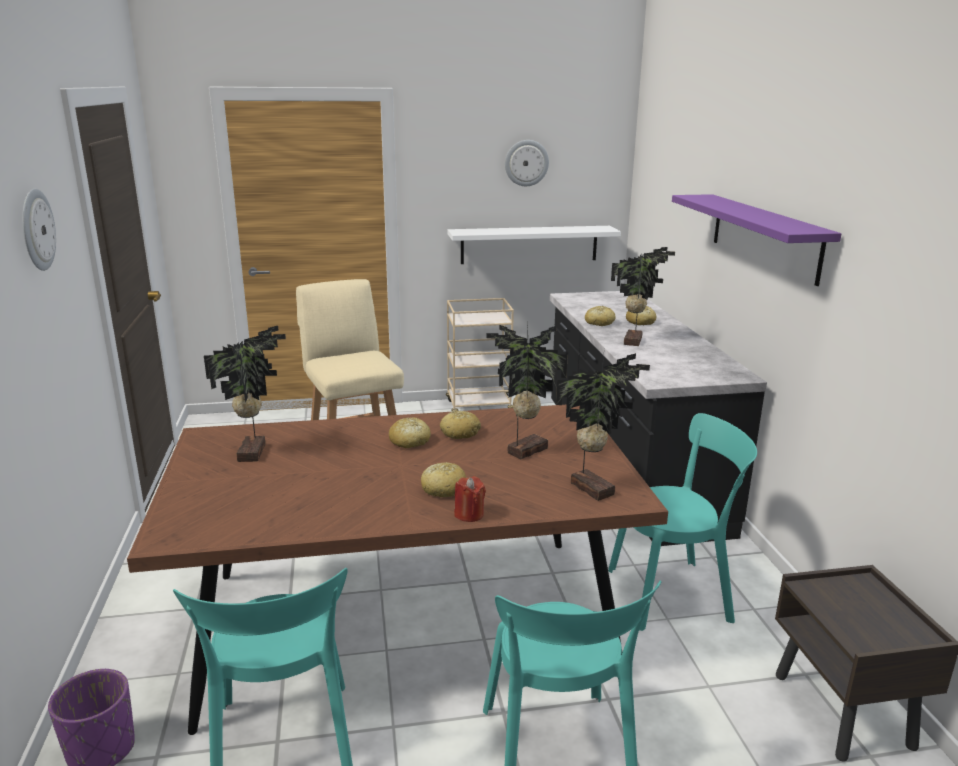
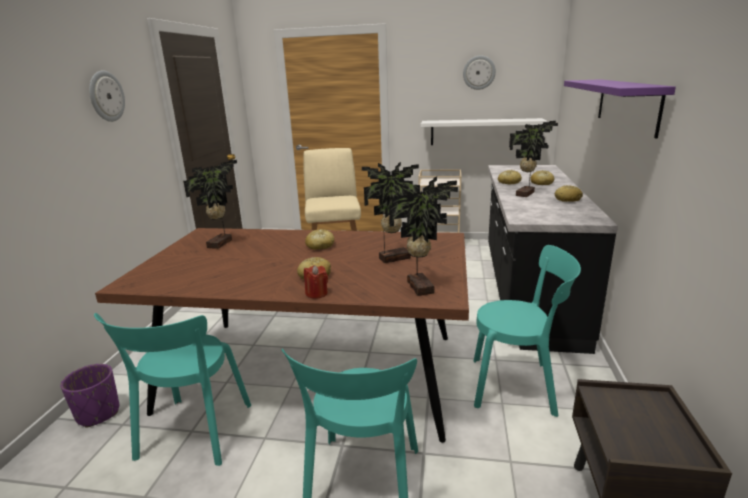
camera: 20 degrees right, 0 degrees up
bread [440,411,481,439] -> bread moved to [555,185,583,202]

